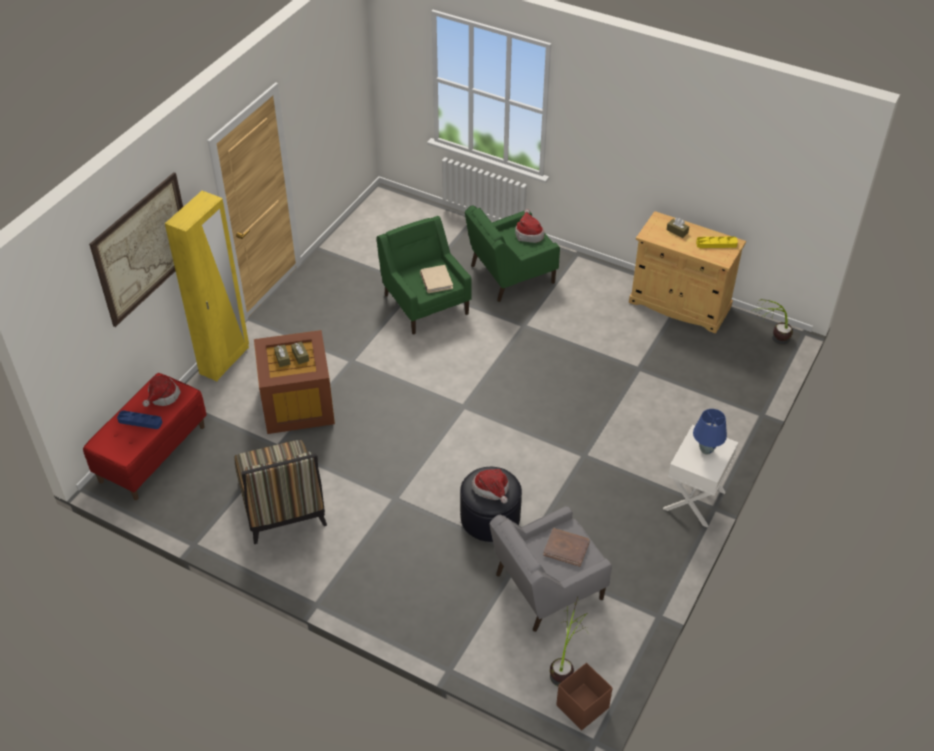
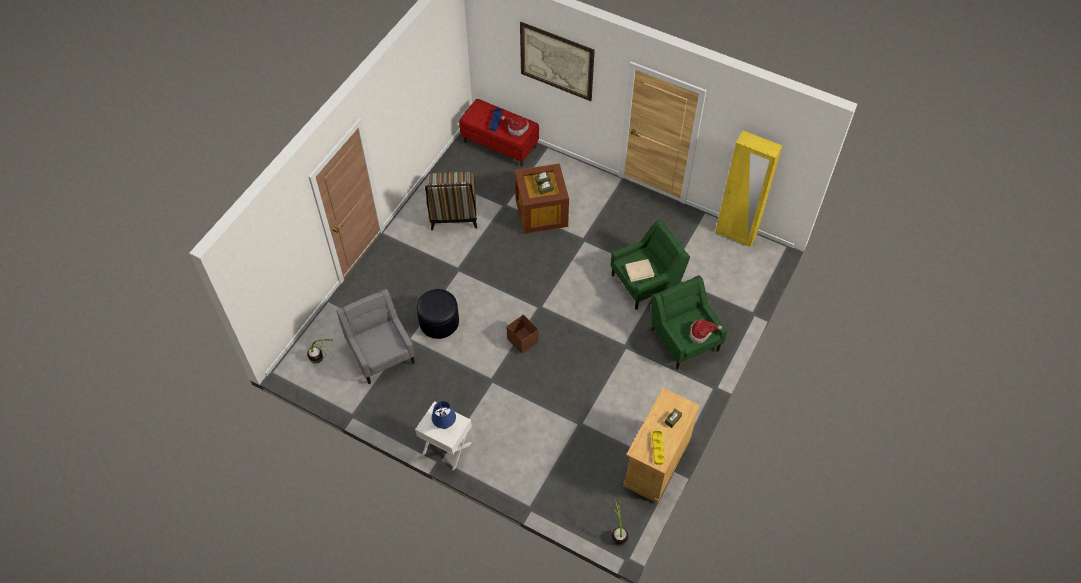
camera: 90 degrees right, 10 degrees up
yellow wardrobe [165,191,249,381] -> yellow wardrobe moved to [715,130,782,247]
chair [235,440,327,544] -> chair turned 75 degrees counterclockwise [425,172,477,230]
hat [472,469,509,503] -> none
brown book [543,528,590,567] -> none
brown storage box [556,663,613,730] -> brown storage box moved to [507,314,538,354]

